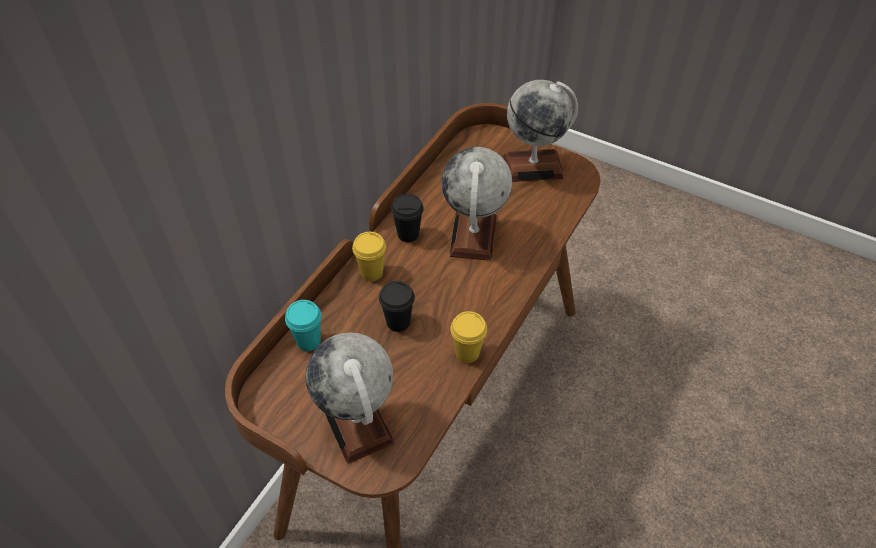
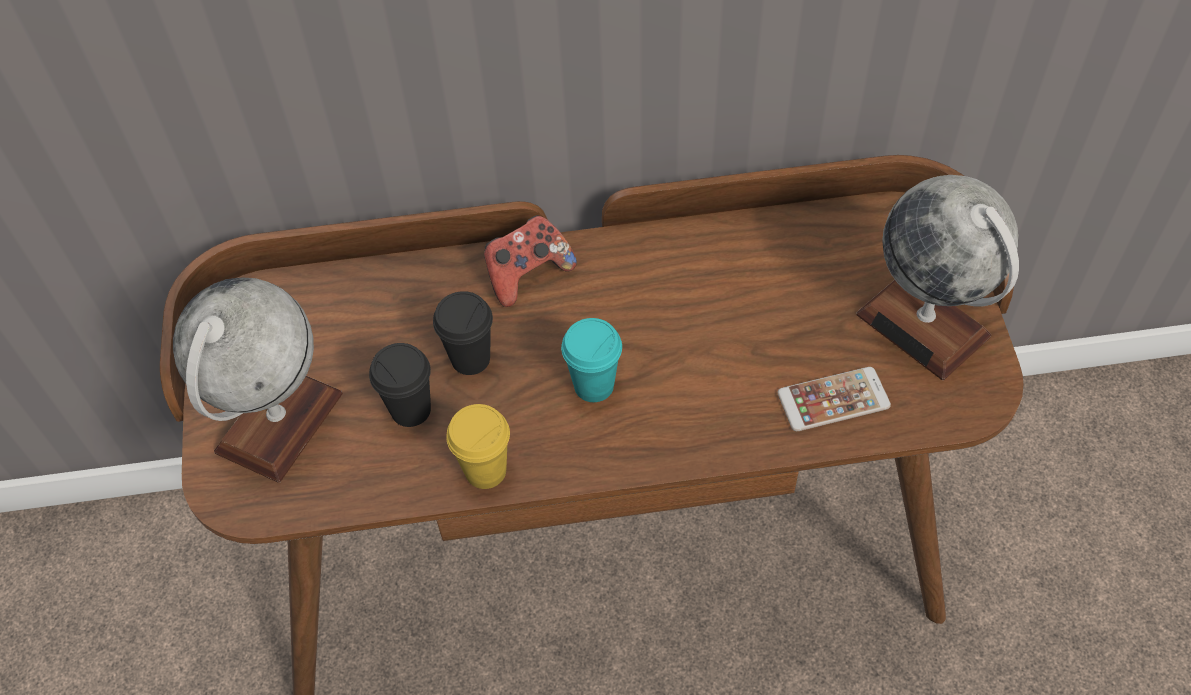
camera: 55 degrees right, 5 degrees up
turquoise cup [285,300,322,351] -> turquoise cup moved to [561,318,622,402]
yellow cup [352,232,386,281] -> game controller [484,215,577,307]
black cup [391,194,424,242] -> black cup moved to [369,343,431,427]
globe [441,147,512,261] -> none
none -> phone [778,367,891,431]

